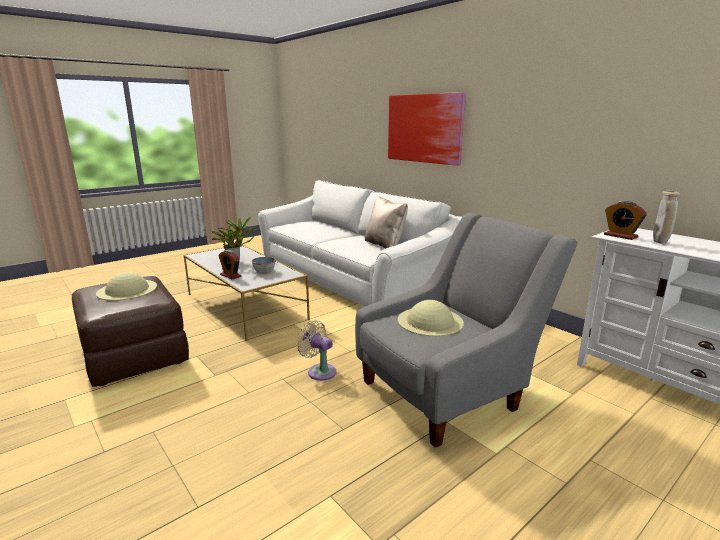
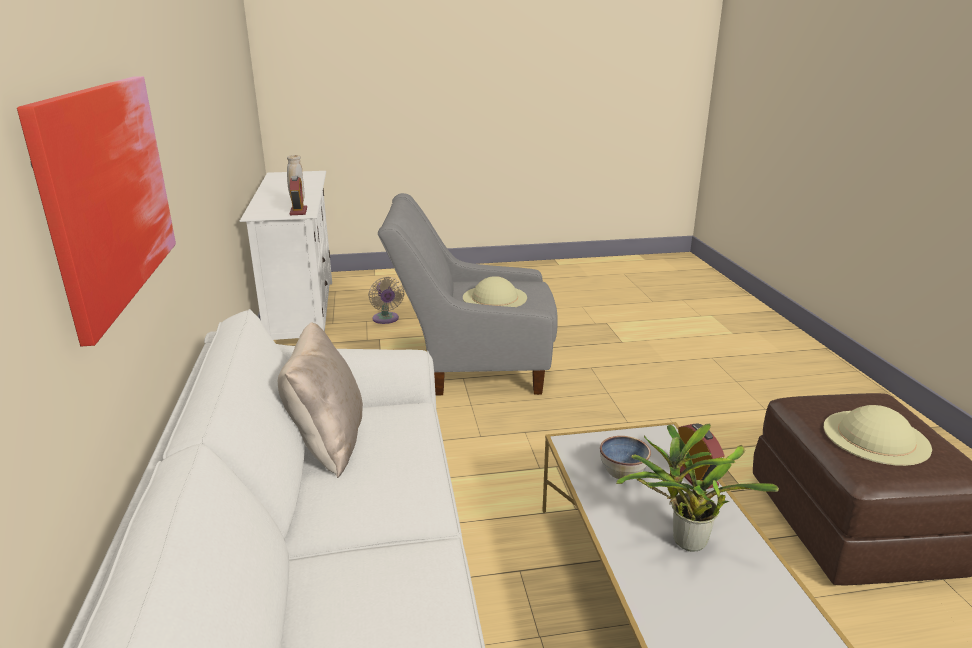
camera: 150 degrees left, 5 degrees up
beige fan [297,320,336,381] -> beige fan moved to [368,277,404,324]

